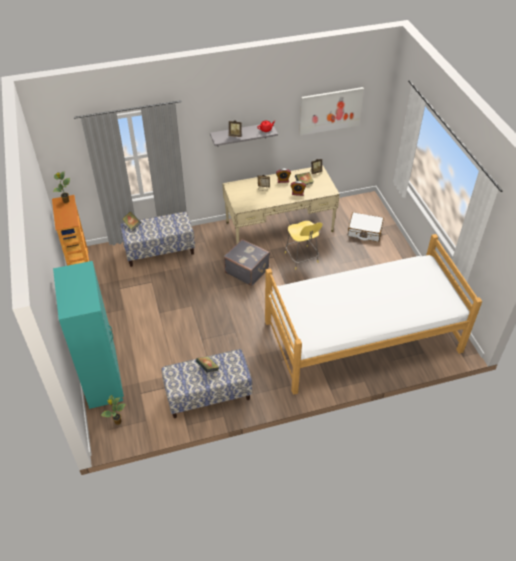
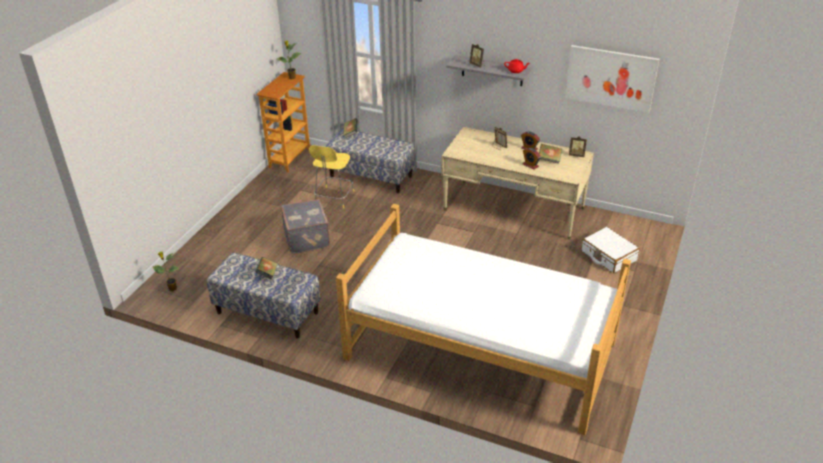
camera: 40 degrees right, 10 degrees down
turquoise wardrobe [53,261,124,409] -> none
grey suitcase [224,239,270,286] -> grey suitcase moved to [281,199,330,254]
yellow stool [285,221,323,270] -> yellow stool moved to [309,145,354,209]

